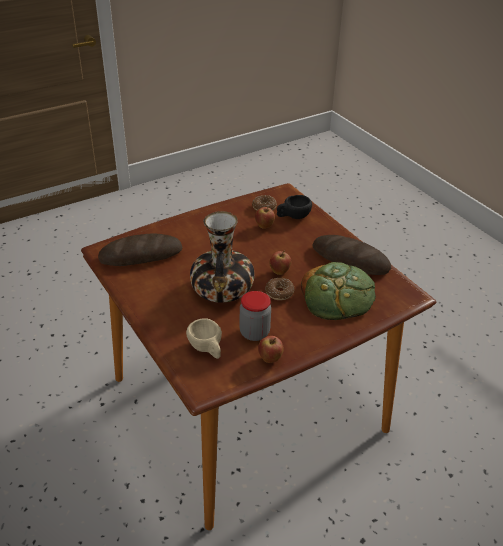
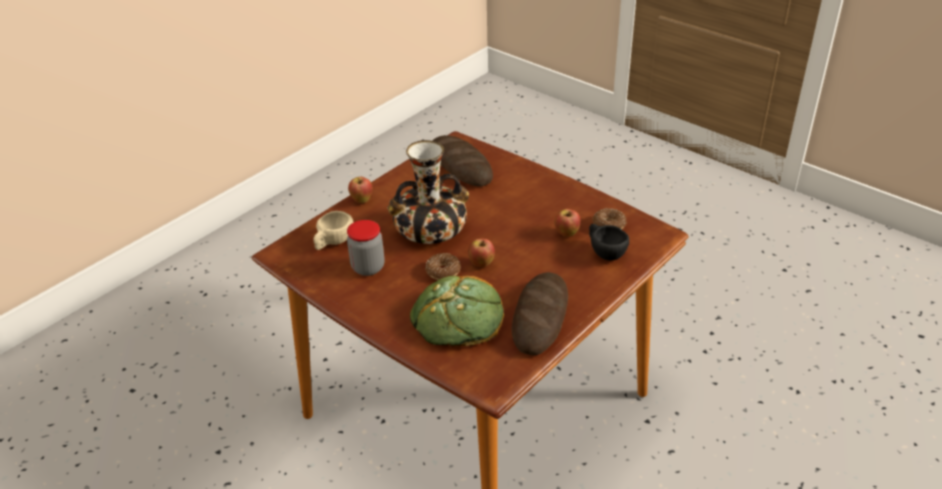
camera: 75 degrees right, 0 degrees up
apple [258,336,284,363] -> apple moved to [348,177,373,203]

